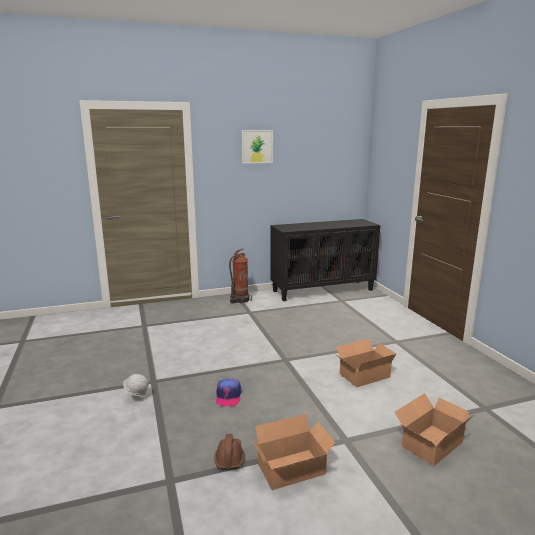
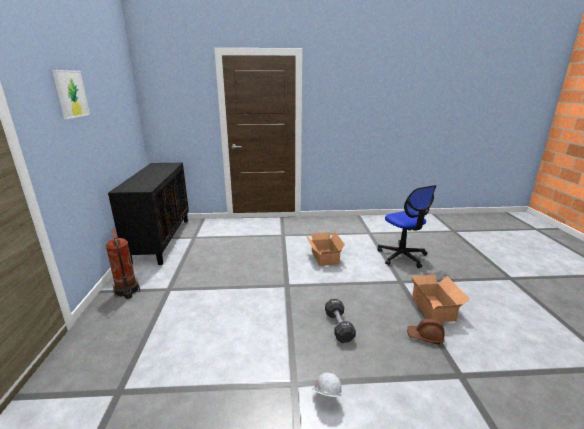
camera: 75 degrees left, 5 degrees up
cap [216,378,241,406] -> black dumbbell [325,299,356,343]
cardboard box [395,393,473,466] -> office chair [377,185,436,268]

